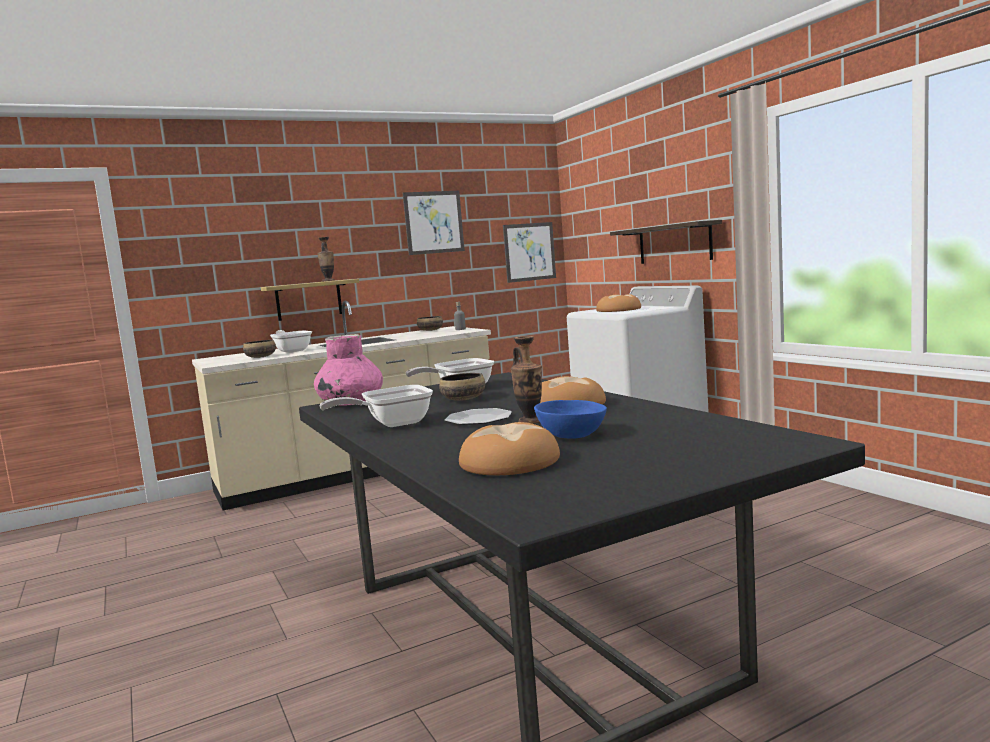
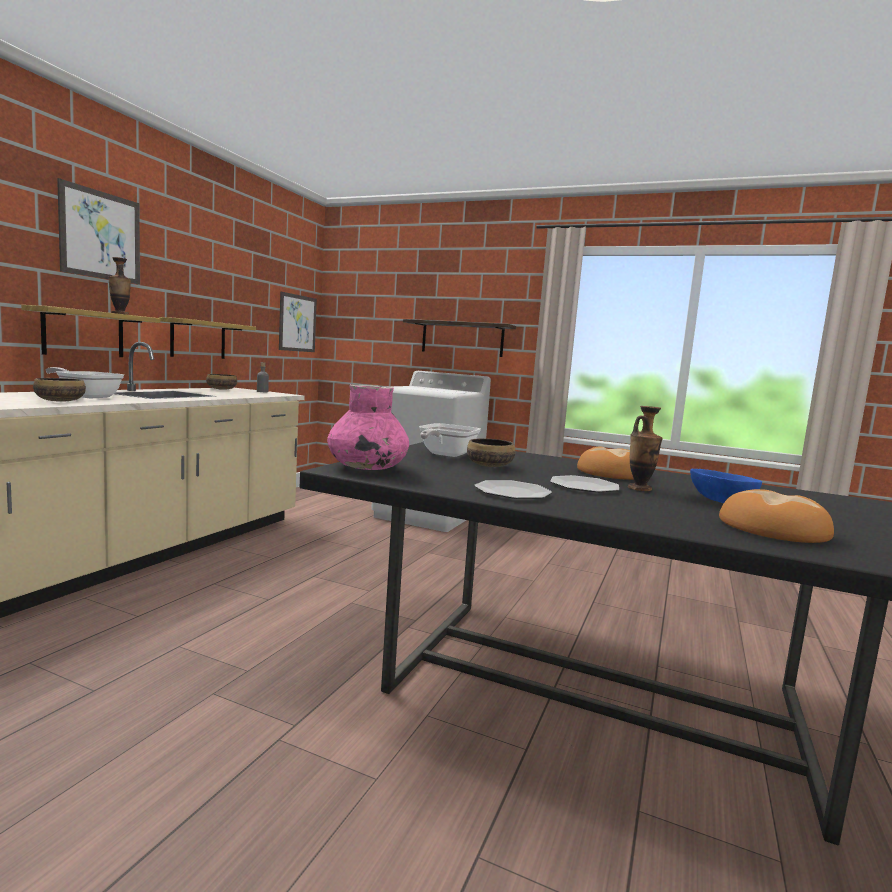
camera: 40 degrees left, 0 degrees up
frying pan [320,385,433,427] -> plate [474,480,552,499]
picture [403,191,465,255] -> picture moved to [57,178,140,285]
bread [596,294,641,312] -> none
none -> shelf [158,317,256,359]

